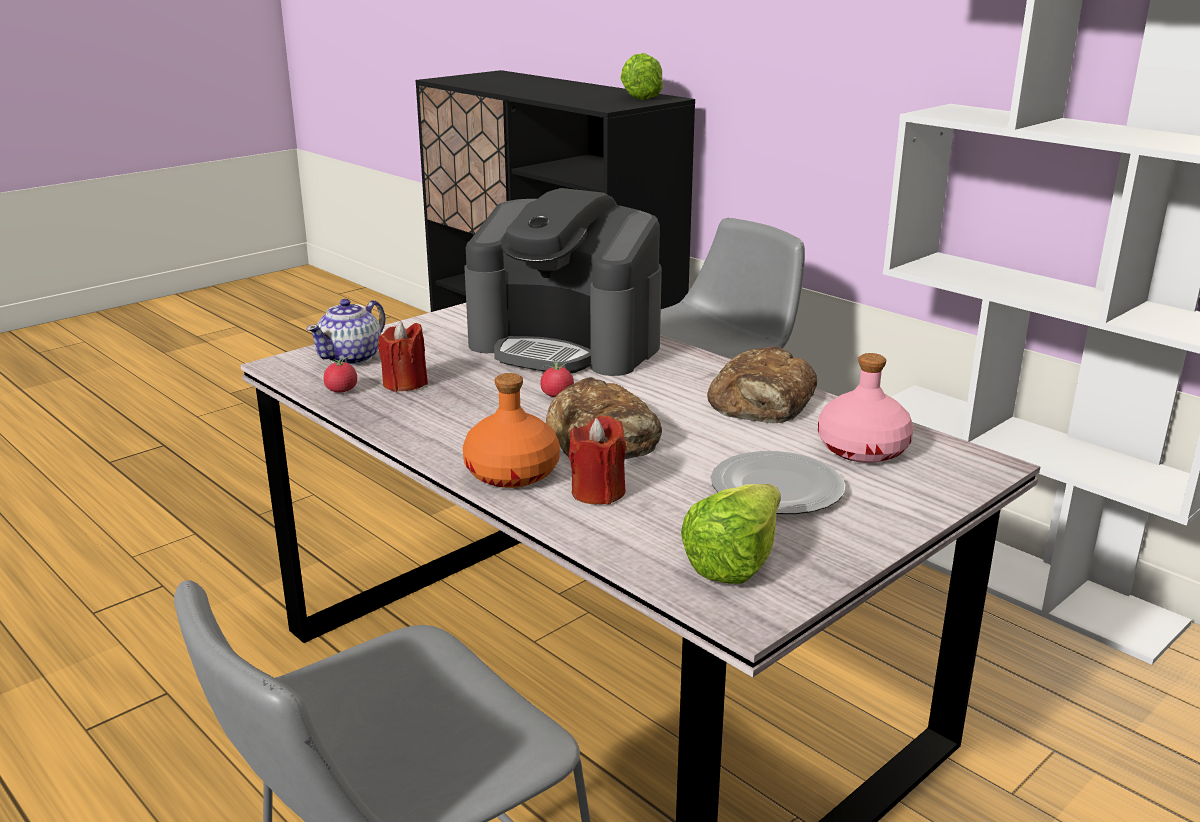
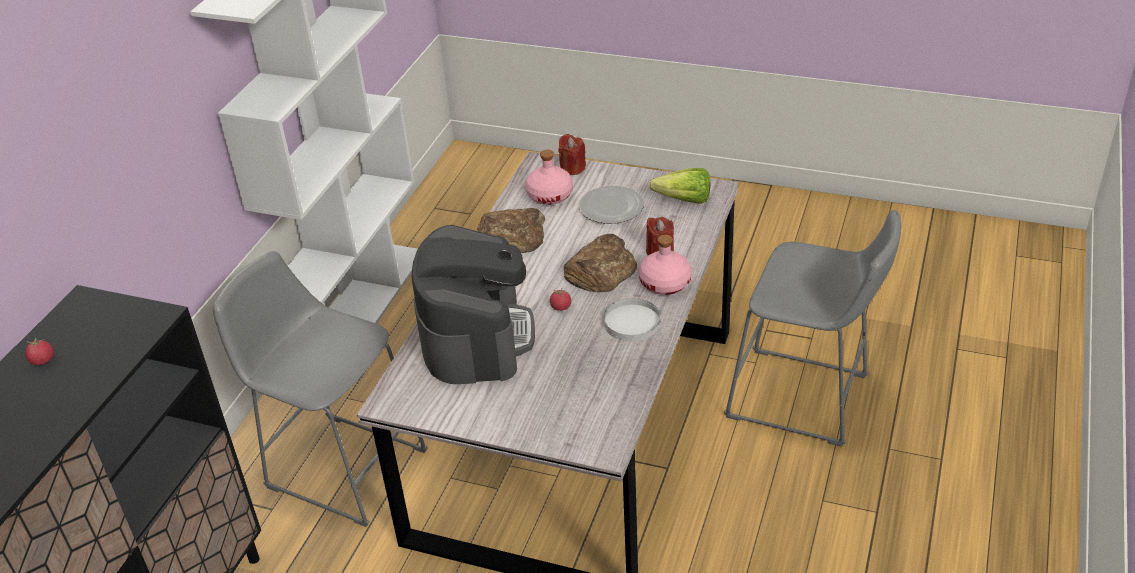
camera: 115 degrees left, 15 degrees up
teapot [306,299,386,366] -> none
tomato [323,357,357,392] -> tomato moved to [25,336,54,365]
red candle [378,321,428,392] -> red candle moved to [559,134,586,175]
orange bottle [462,373,560,488] -> pink bottle [639,235,692,295]
lettuce [620,53,663,100] -> none
none -> white plate [604,298,660,342]

